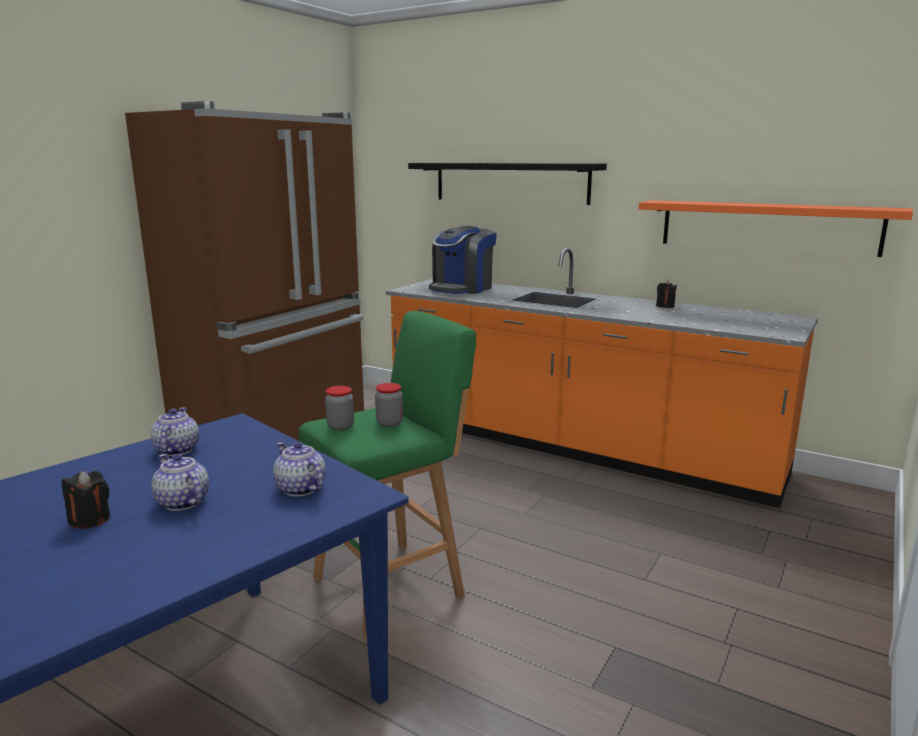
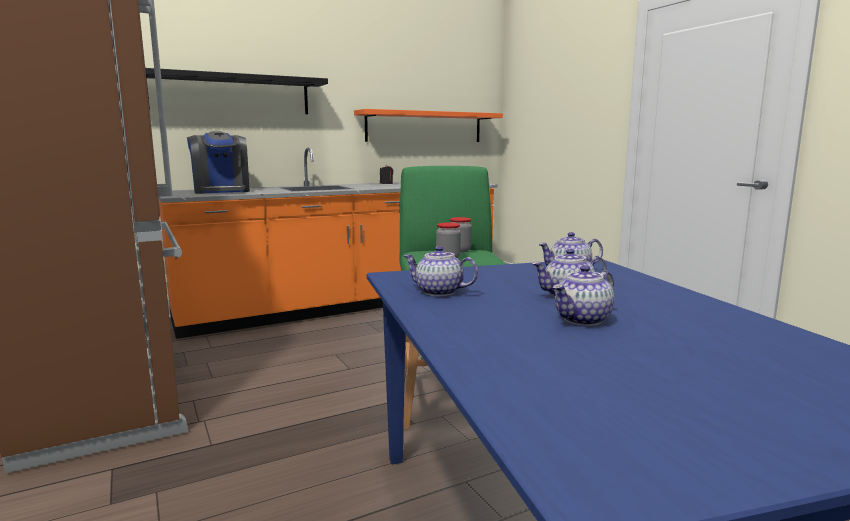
camera: 60 degrees left, 5 degrees down
black candle [62,471,110,529] -> teapot [553,265,614,326]

